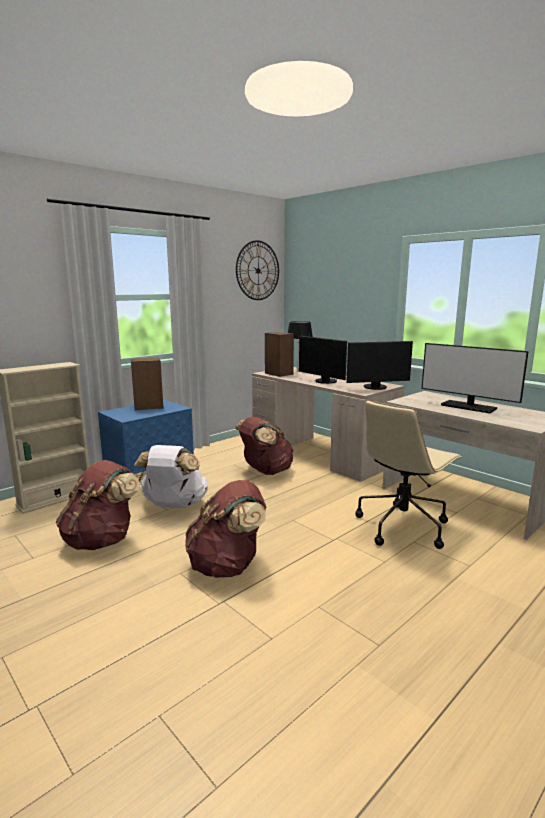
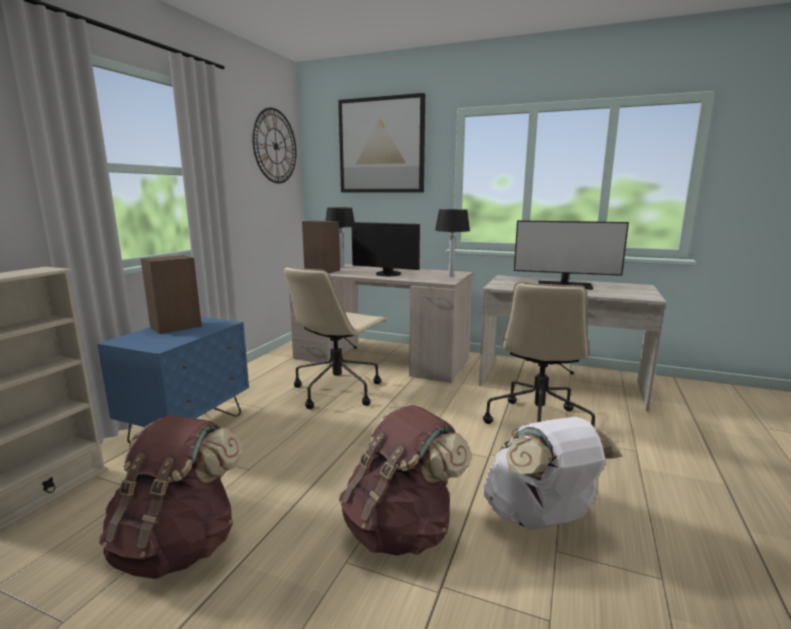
camera: 25 degrees left, 0 degrees up
white backpack [134,445,208,508] -> white backpack moved to [483,417,623,530]
brown backpack [235,417,294,475] -> beige office chair [284,266,388,409]
monitor [346,341,413,390] -> table lamp [435,209,470,277]
none -> picture [338,93,425,193]

